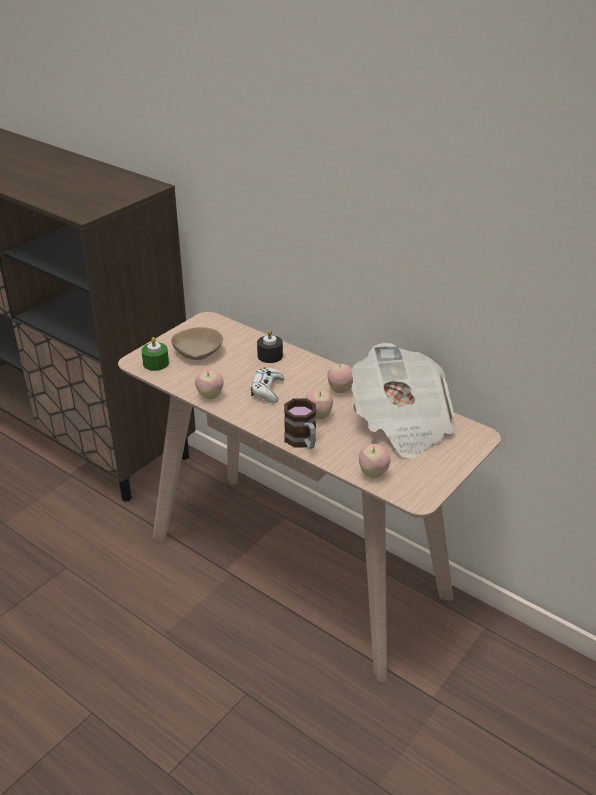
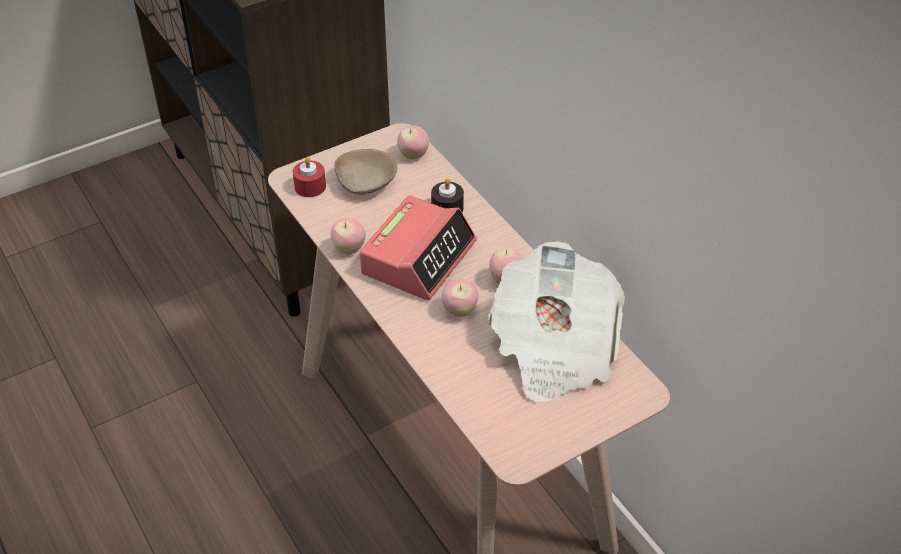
camera: 20 degrees right, 10 degrees up
green candle [141,337,169,371] -> red candle [293,157,326,197]
white game controller [251,367,284,403] -> alarm clock [360,195,477,300]
mug [284,398,316,449] -> none
apple [359,444,391,478] -> apple moved to [397,125,429,159]

